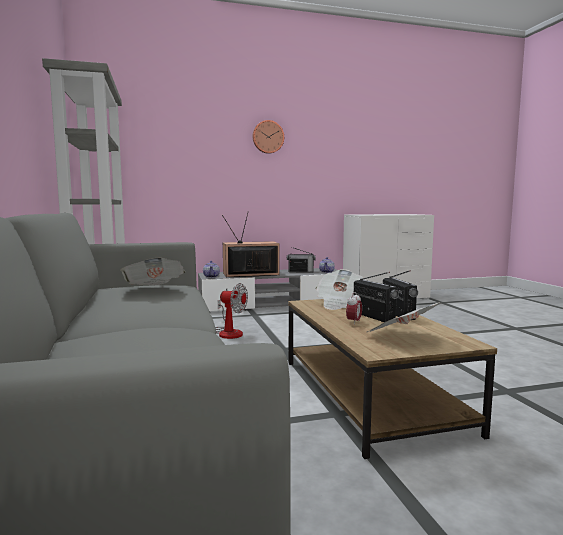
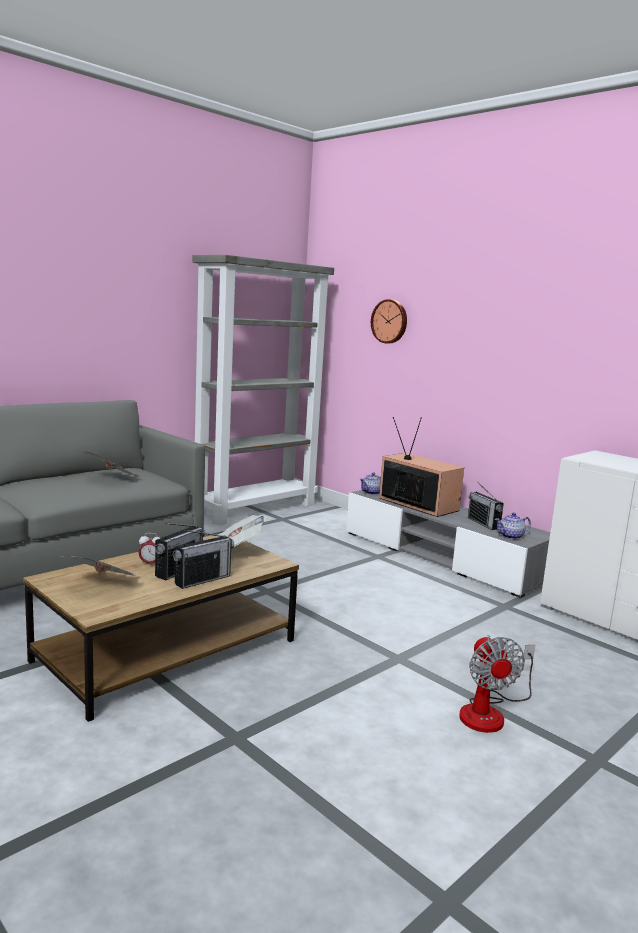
camera: 60 degrees right, 5 degrees up
fan [215,283,248,339] -> fan moved to [459,635,535,733]
wall clock [253,120,284,154] -> wall clock moved to [371,299,407,343]

